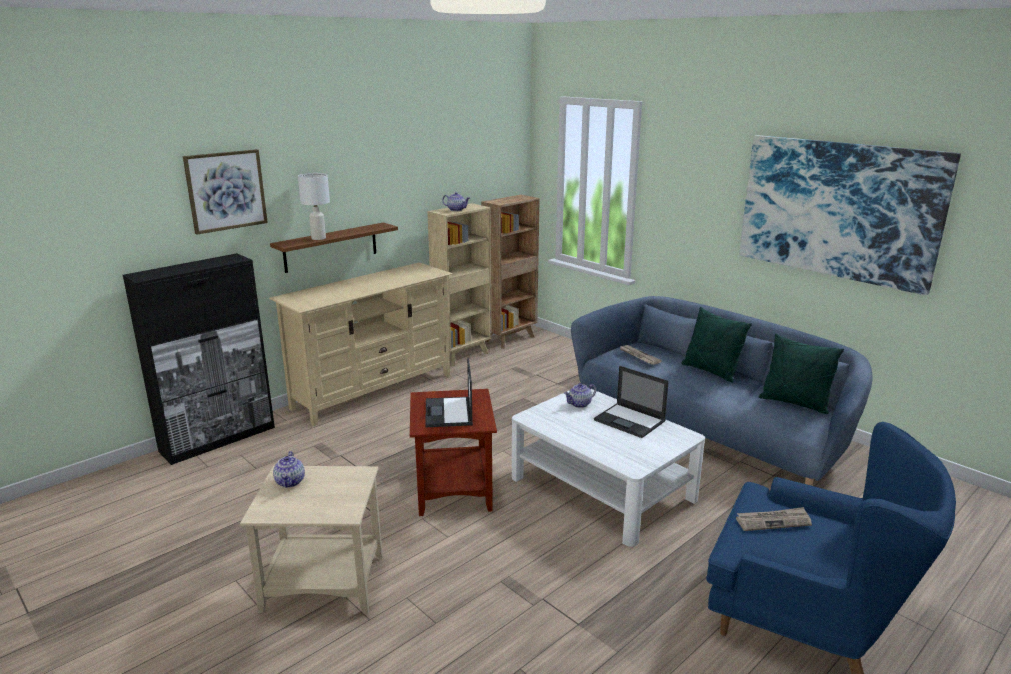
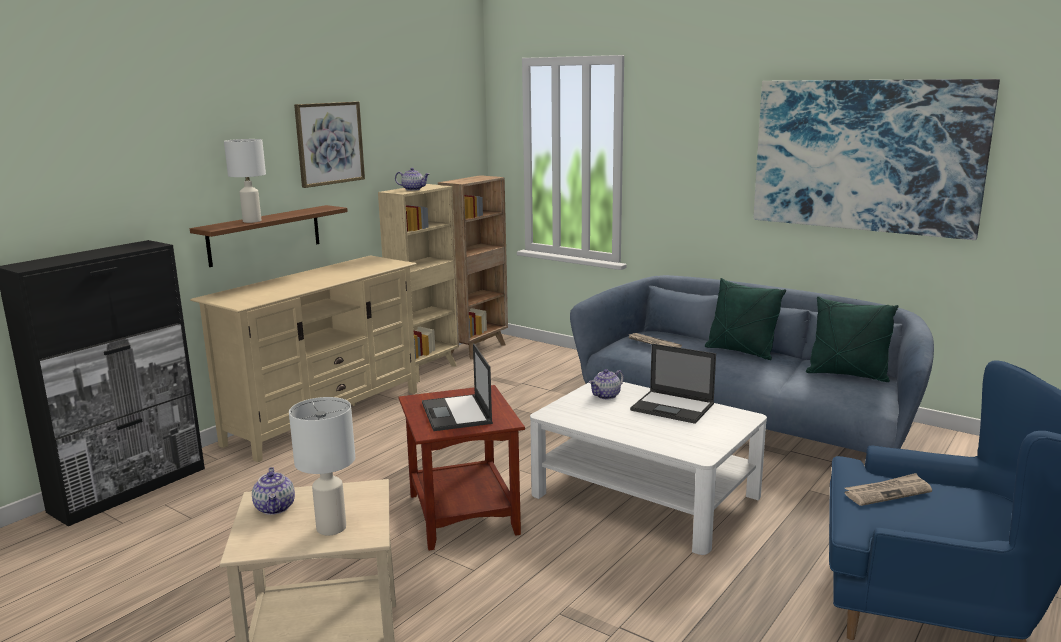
camera: 10 degrees left, 5 degrees down
picture [183,149,268,234] -> picture moved to [294,102,365,188]
none -> white table lamp [289,397,355,535]

